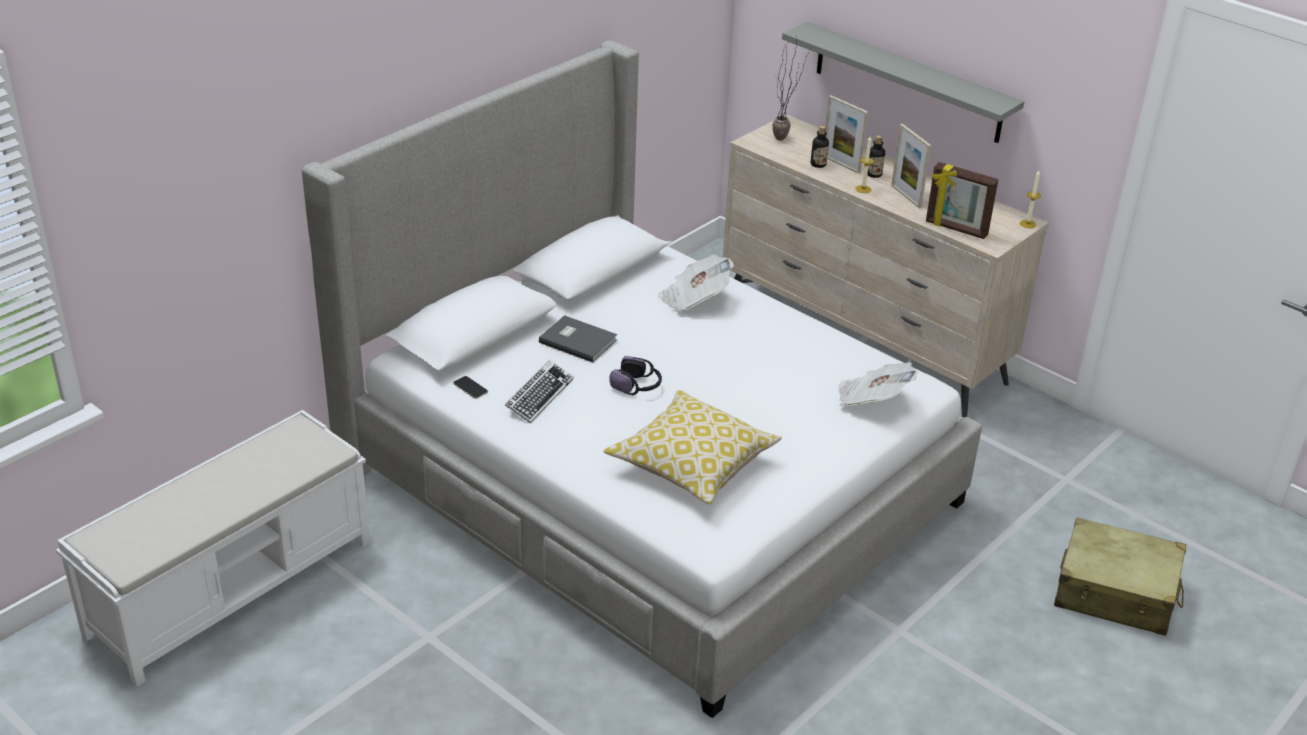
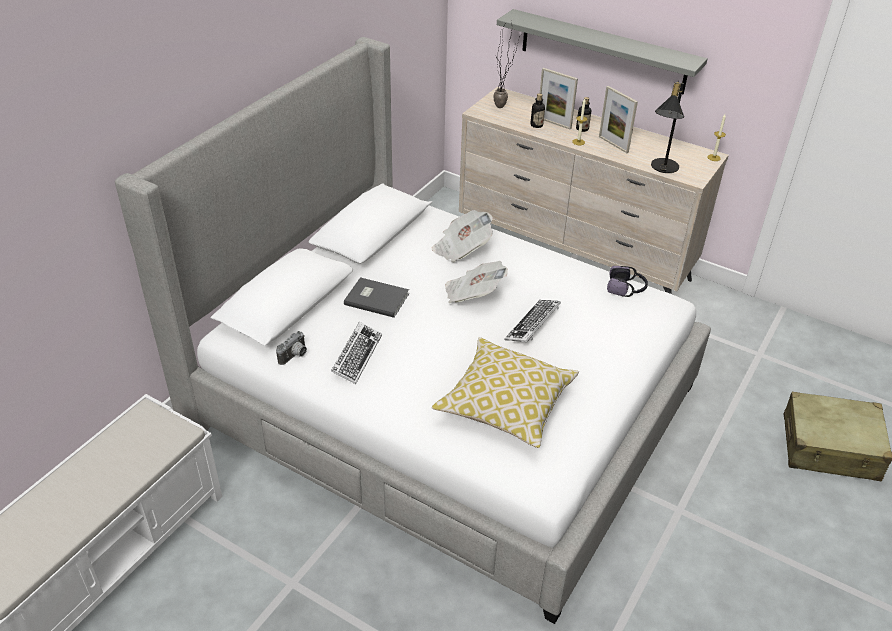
camera: 10 degrees left, 5 degrees up
phone [453,376,488,399] -> camera [276,331,307,365]
headphones [609,356,662,395] -> headphones moved to [607,266,648,297]
newspaper [838,362,917,406] -> newspaper moved to [445,261,508,303]
picture frame [926,162,998,239] -> black table lamp [651,81,684,173]
none -> keyboard [505,300,561,342]

